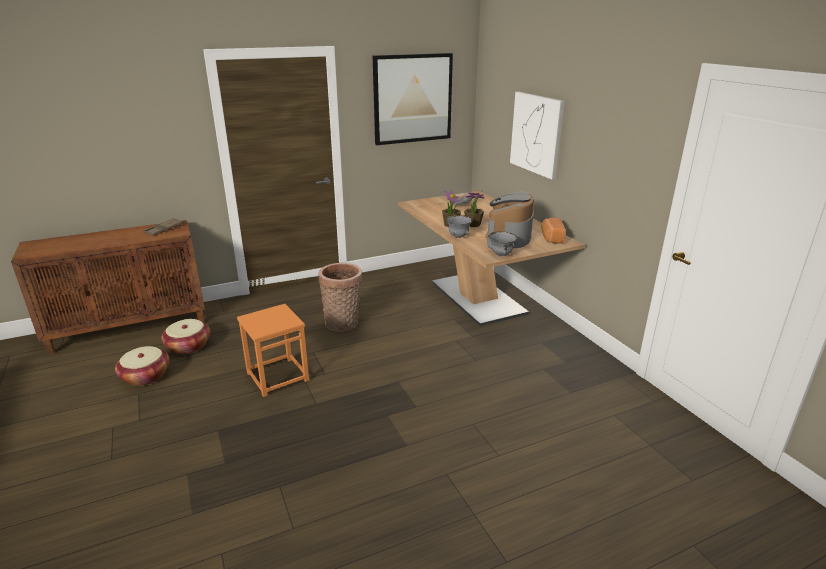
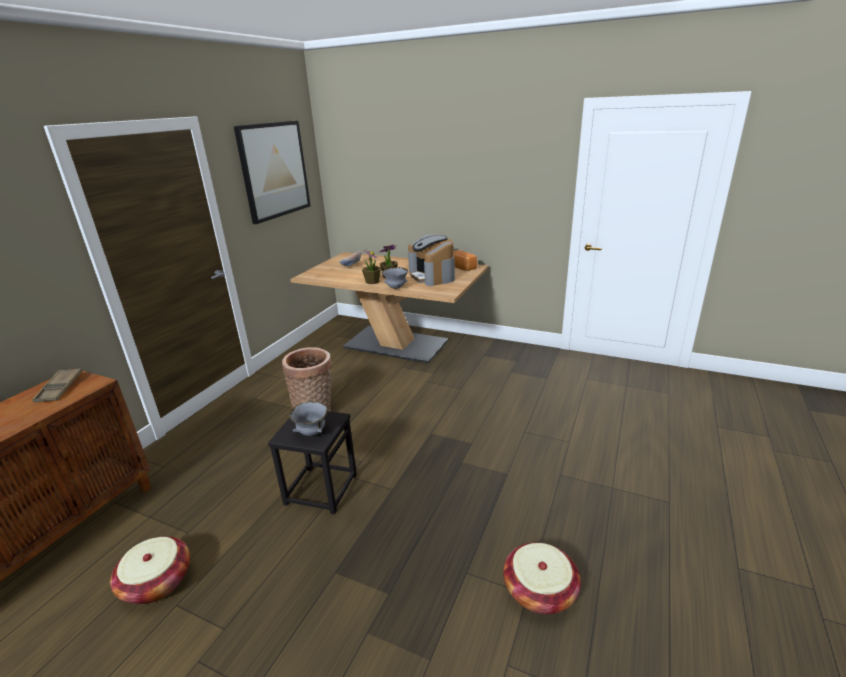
camera: 40 degrees left, 0 degrees up
basket [162,319,210,354] -> basket moved to [503,542,581,615]
orange stool [237,304,309,397] -> black stool [268,411,357,515]
grey bowl [487,232,517,256] -> grey bowl moved to [289,401,328,436]
picture [510,92,565,180] -> none

